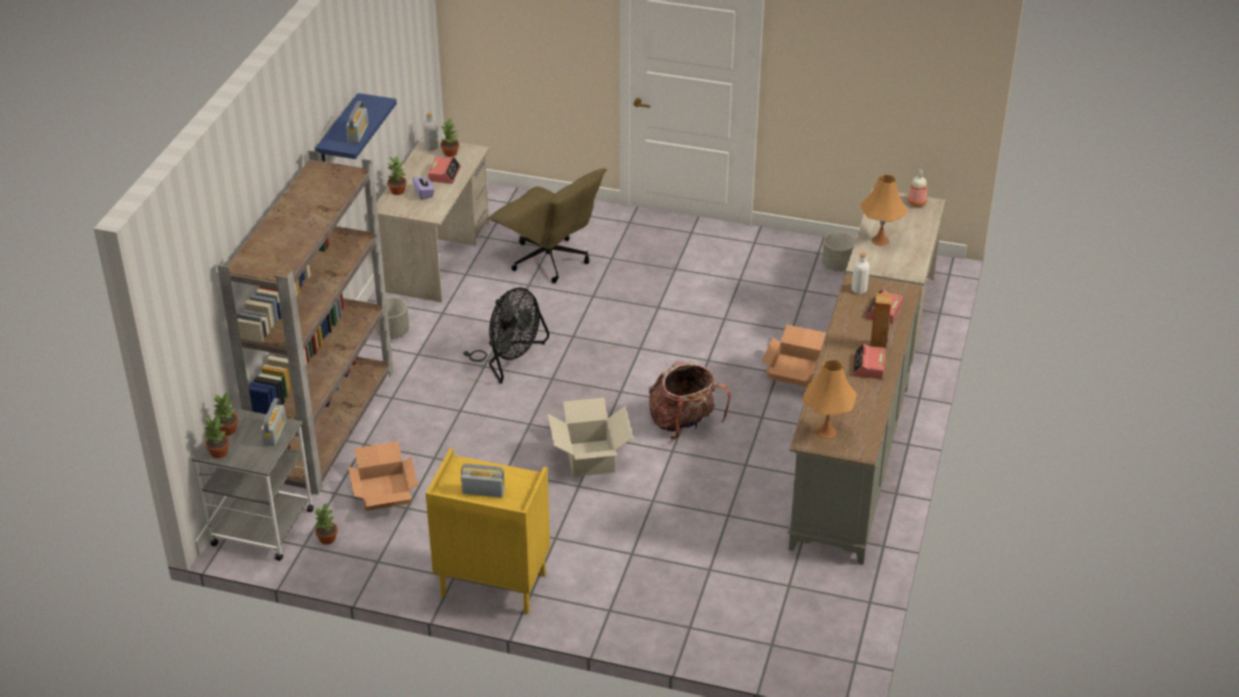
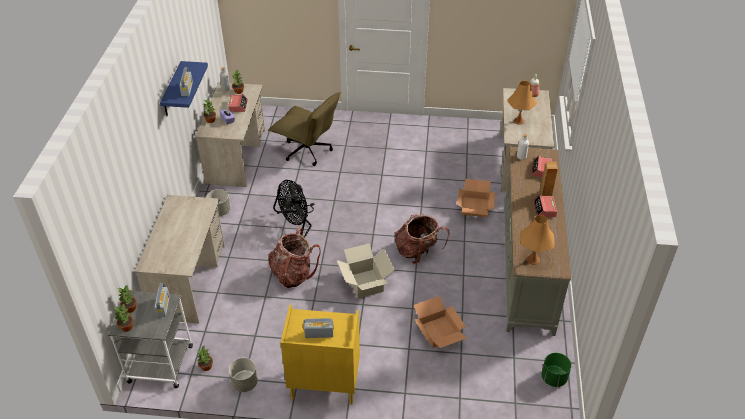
camera: 10 degrees left, 5 degrees up
brown bookcase [217,150,394,495] -> beige desk [135,195,225,323]
cardboard box [348,441,418,511] -> cardboard box moved to [413,296,467,348]
black fan [463,287,549,384] -> black fan turned 120 degrees clockwise [273,180,315,238]
grey planter [822,232,856,271] -> grey planter moved to [229,358,258,392]
none -> backpack [268,227,321,288]
none -> green planter [541,353,571,387]

